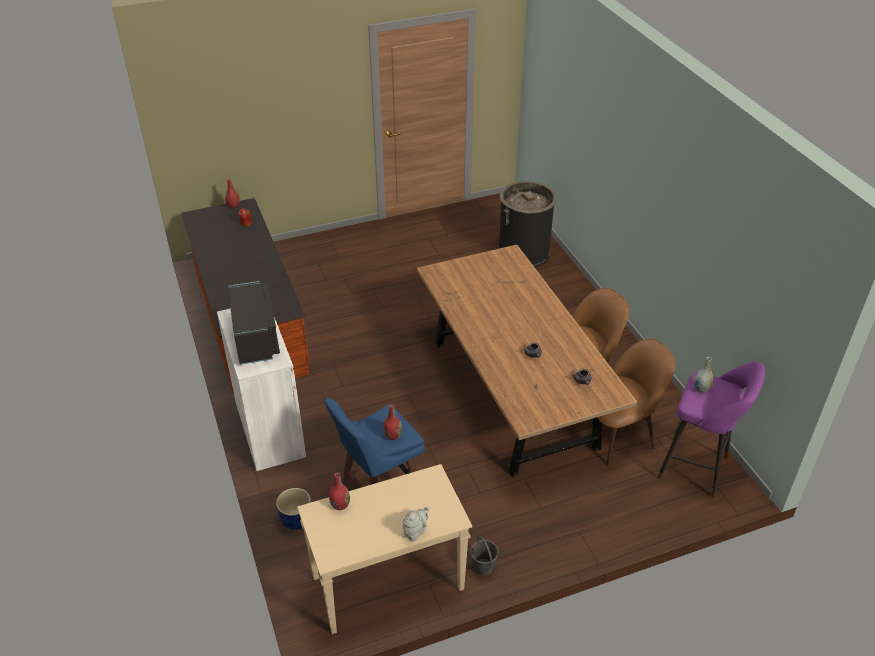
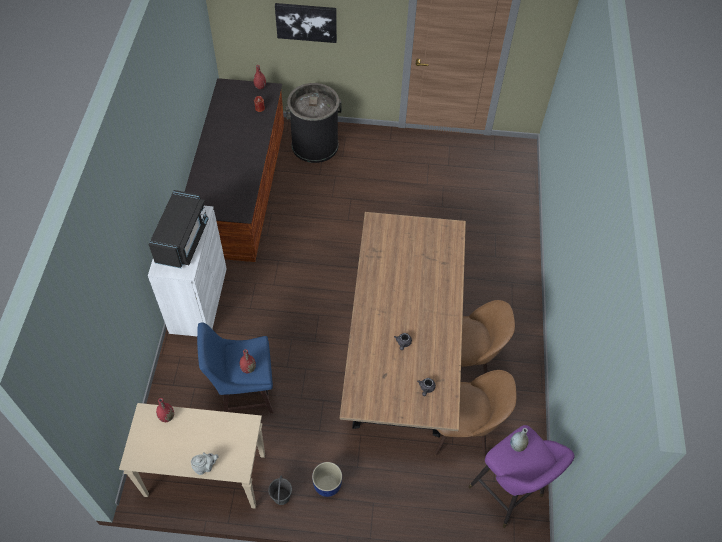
camera: 25 degrees right, 15 degrees up
blue planter [276,488,311,530] -> blue planter moved to [312,462,342,497]
black trash can [498,181,557,268] -> black trash can moved to [286,83,342,163]
none -> picture [275,3,337,43]

